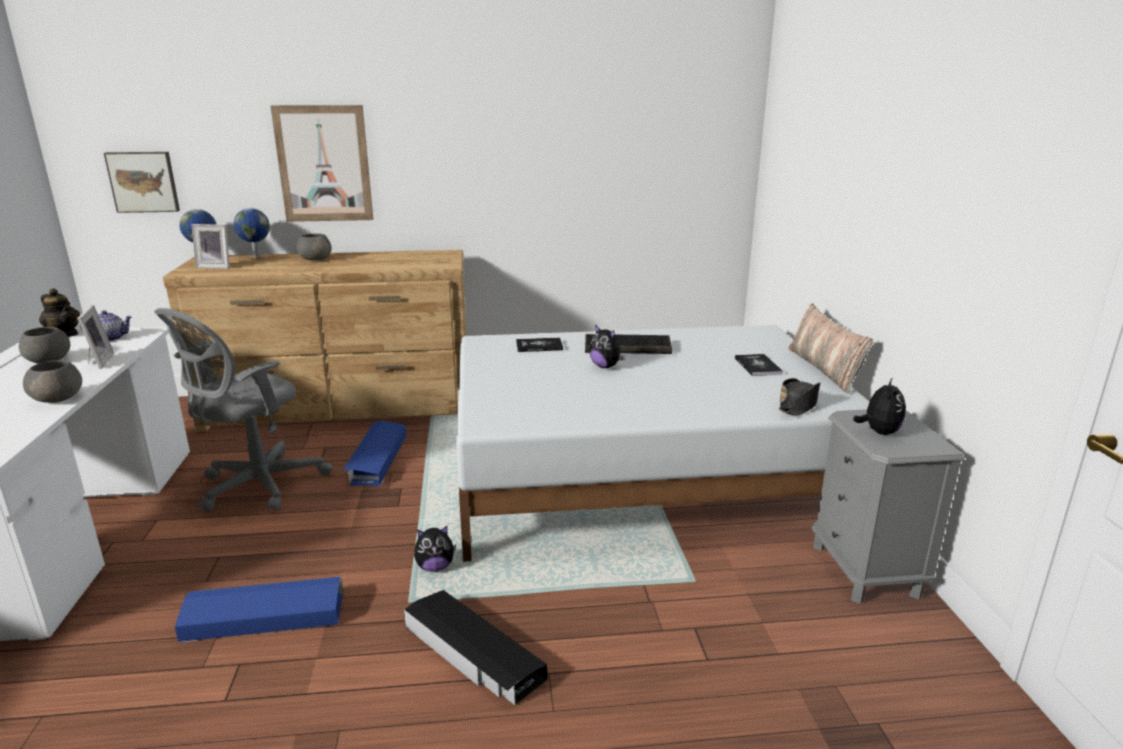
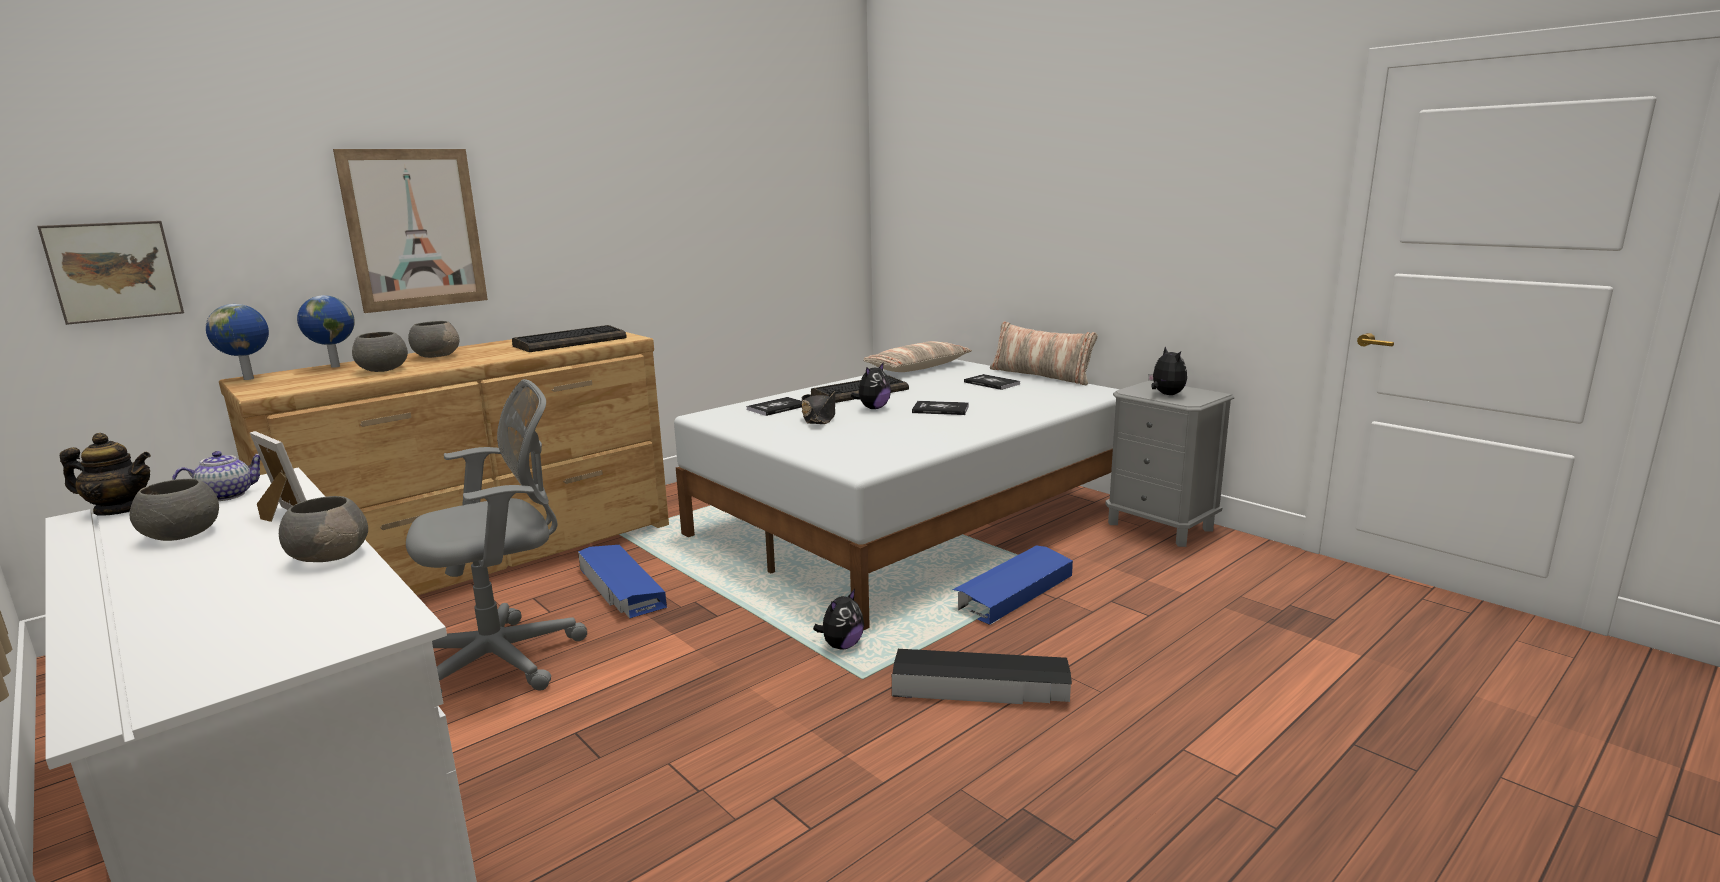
camera: 35 degrees left, 5 degrees down
grey office chair [154,308,333,512] -> grey office chair turned 120 degrees counterclockwise [406,379,587,693]
blue storage box [175,577,344,643] -> blue storage box moved to [952,545,1073,625]
picture frame [191,224,230,269] -> none
plush toy [589,324,626,368] -> plush toy turned 60 degrees counterclockwise [851,362,891,409]
black hat [779,378,820,415] -> black hat moved to [802,391,835,424]
none -> grey bowl [352,332,408,372]
none -> keyboard [512,325,627,352]
none -> pillow [863,341,972,372]
none -> book [912,401,969,415]

